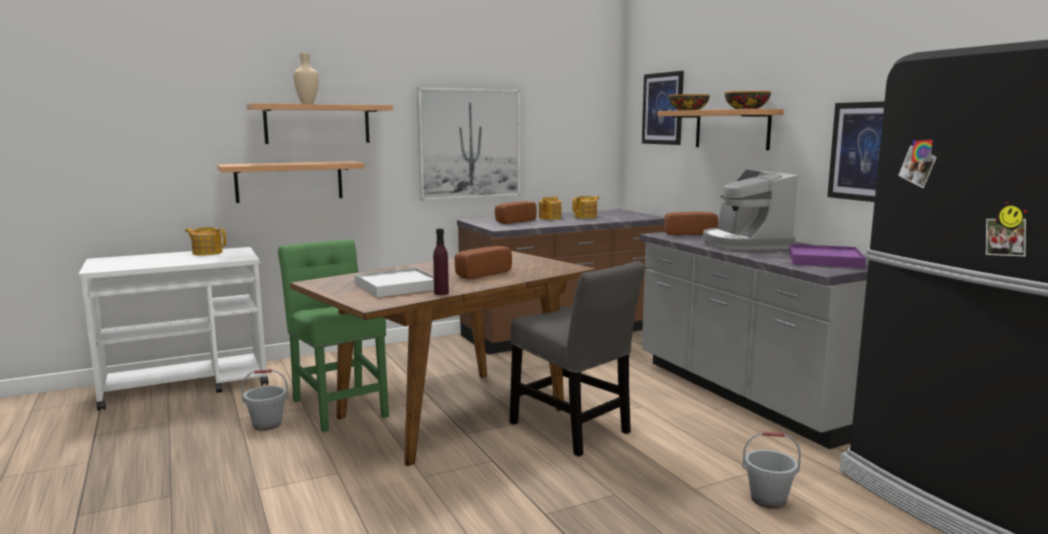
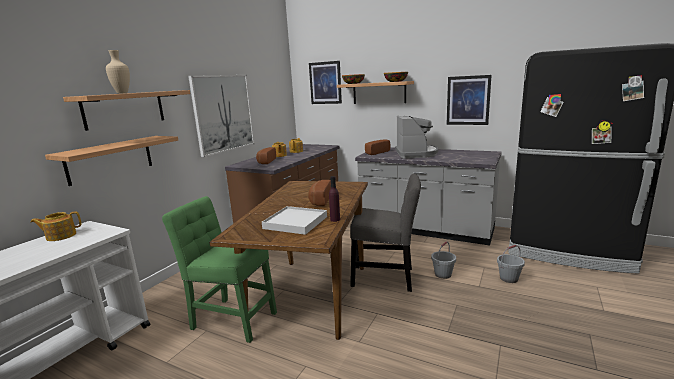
camera: 35 degrees left, 5 degrees up
grey bucket [241,369,288,431] -> grey bucket moved to [431,241,456,279]
coffee machine [703,170,798,250] -> coffee machine turned 135 degrees counterclockwise [395,115,438,159]
purple tray [789,244,866,268] -> none

